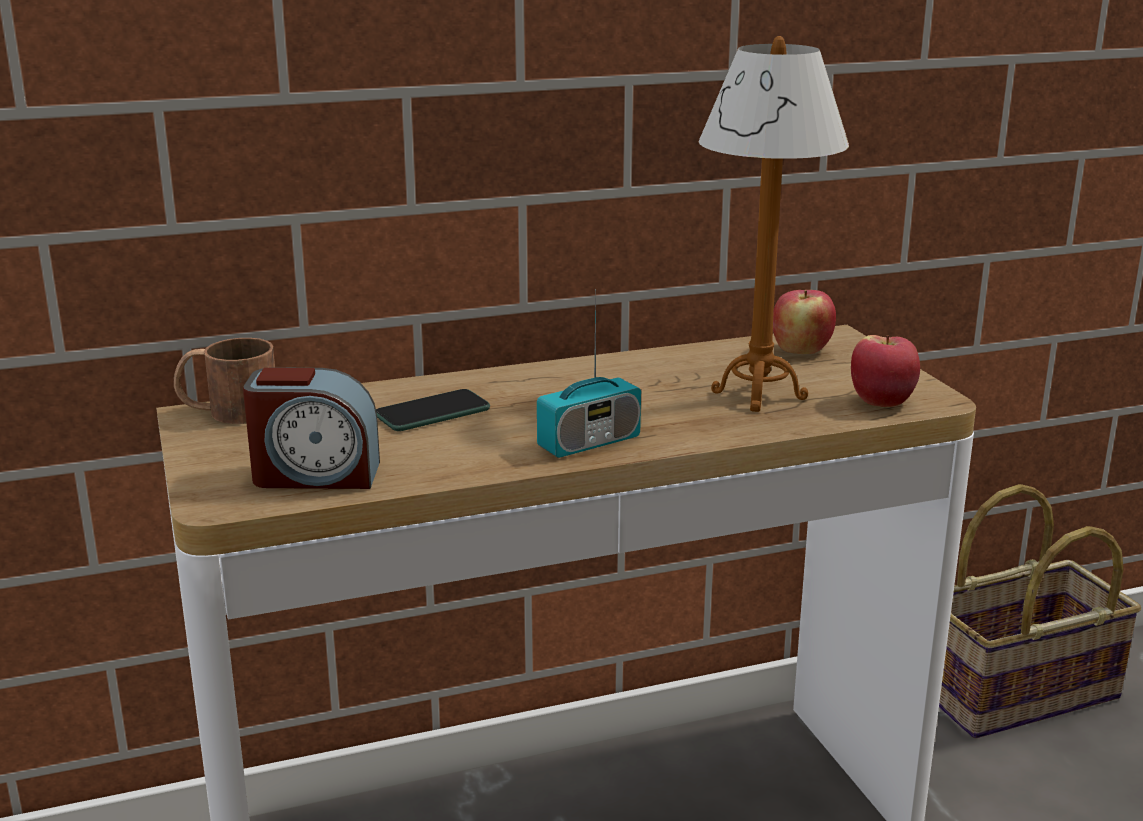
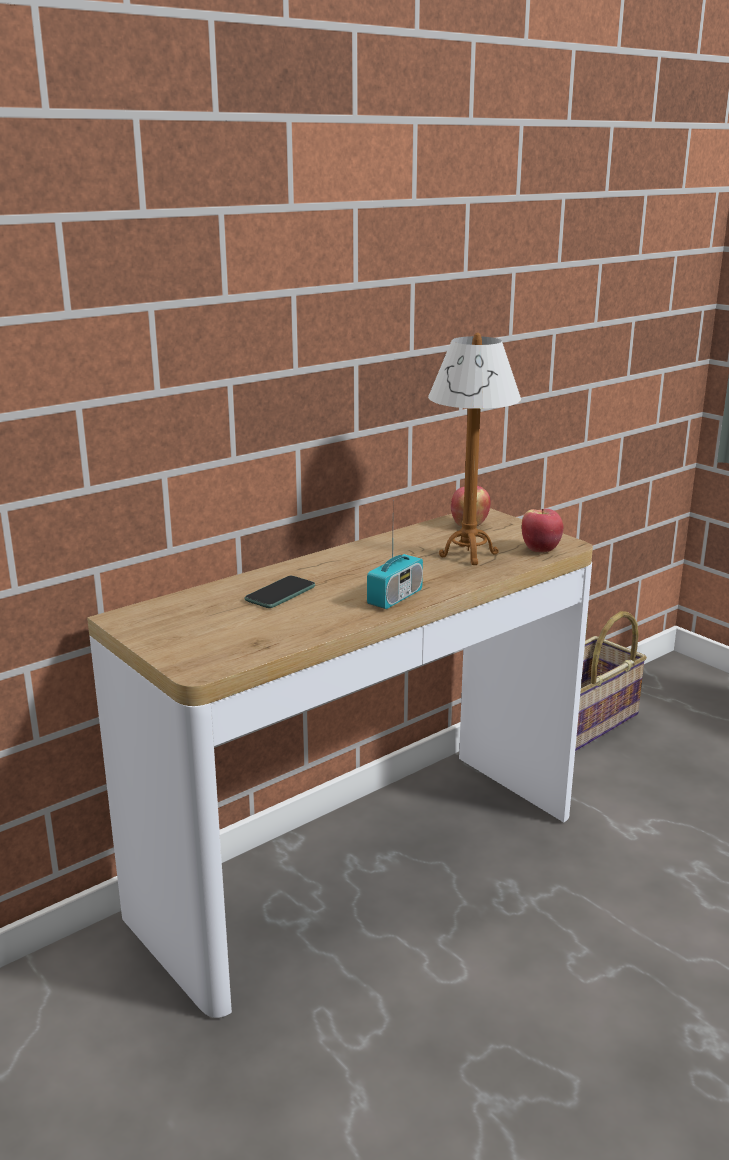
camera: 20 degrees left, 0 degrees up
brown mug [174,338,275,424] -> none
alarm clock [243,367,380,489] -> none

